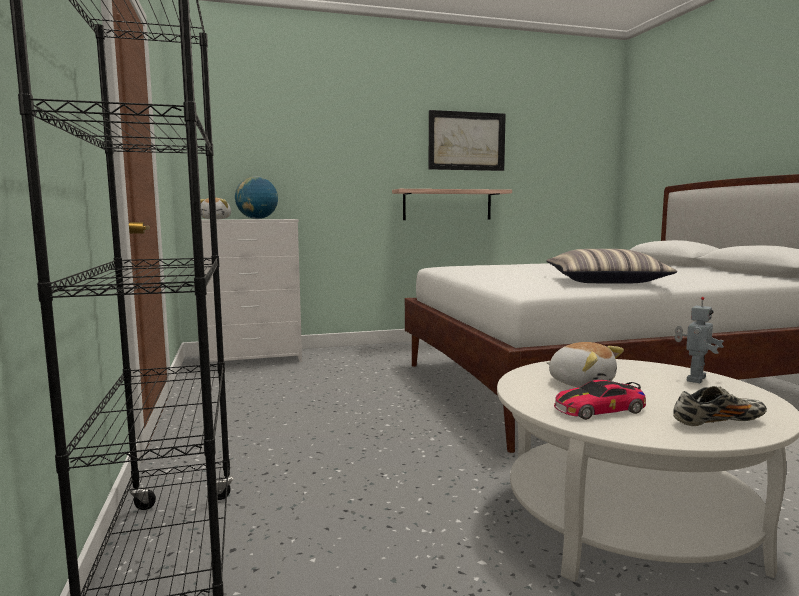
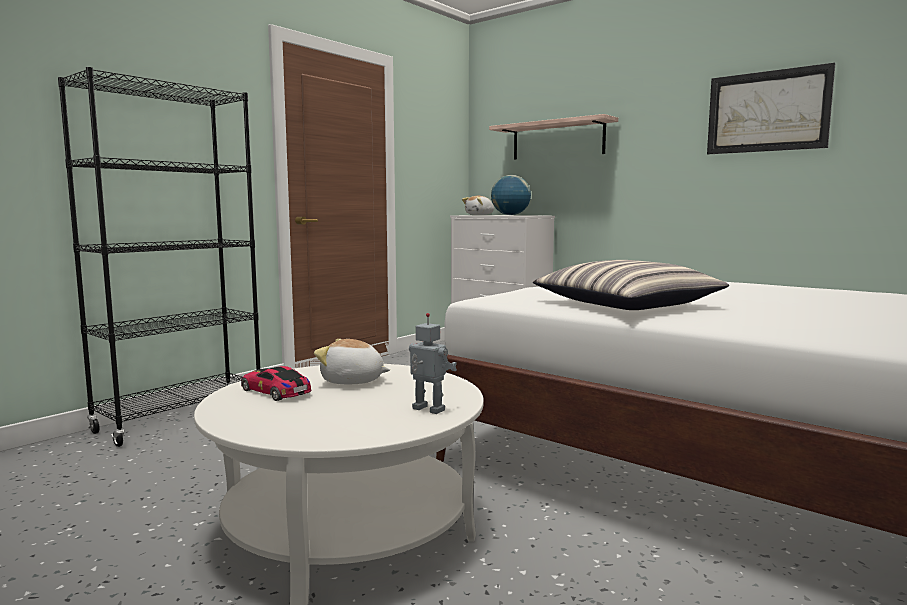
camera: 55 degrees right, 0 degrees up
shelf [392,189,512,220] -> shelf moved to [489,114,618,160]
plush toy [547,342,624,387] -> plush toy turned 90 degrees clockwise [314,339,390,384]
shoe [673,386,767,426] -> none
toy robot [674,297,724,383] -> toy robot turned 150 degrees counterclockwise [409,313,457,414]

